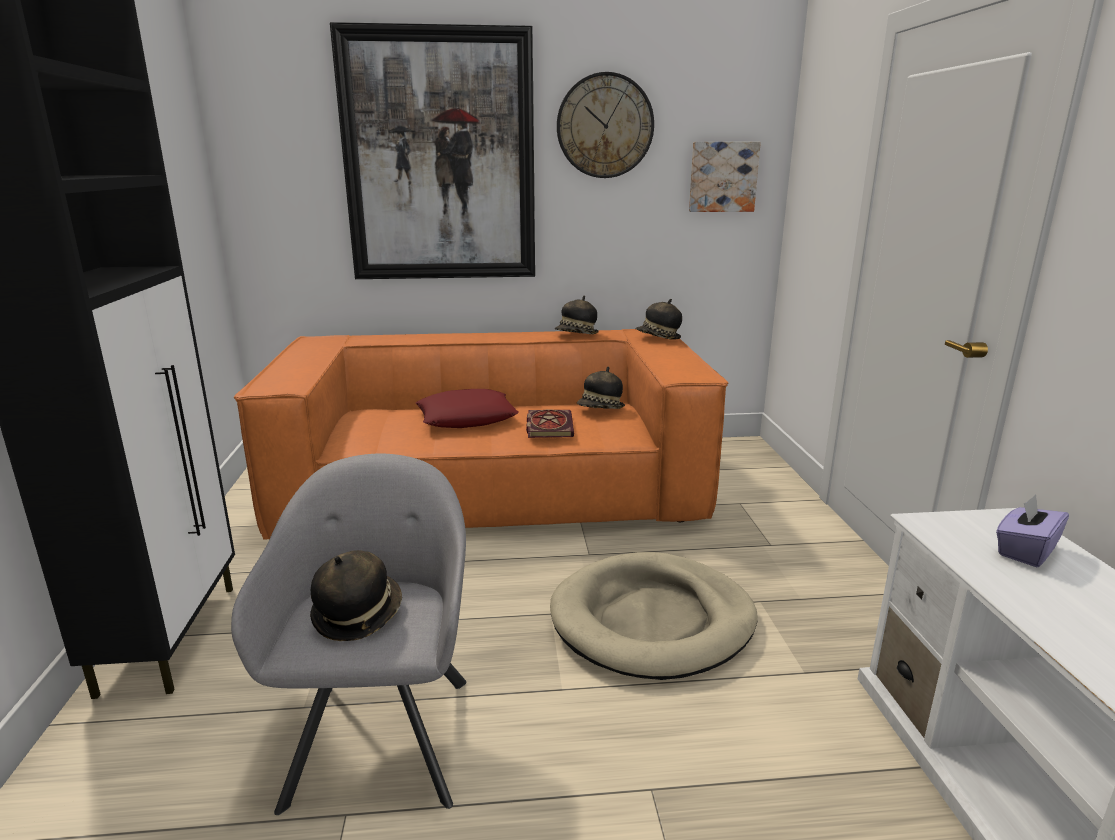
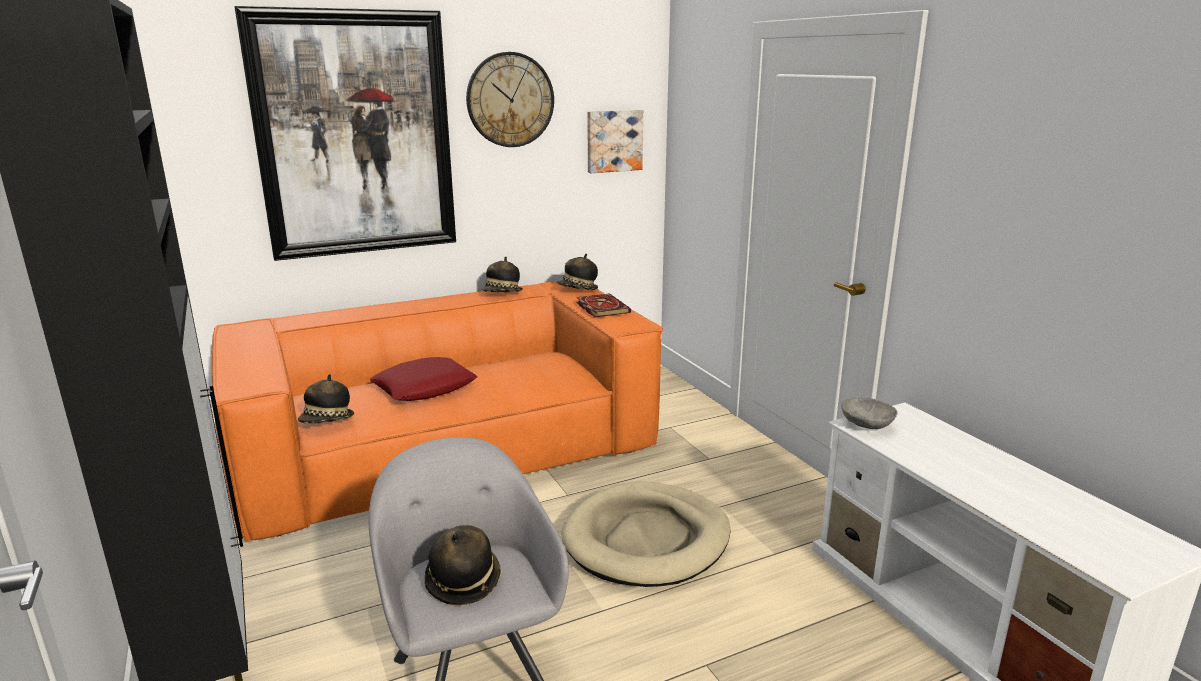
camera: 20 degrees left, 0 degrees up
book [526,409,574,438] -> book moved to [576,293,631,318]
hat [577,366,625,409] -> hat moved to [298,374,354,423]
purple tissue box [996,494,1069,567] -> none
none -> grey bowl [842,398,898,429]

